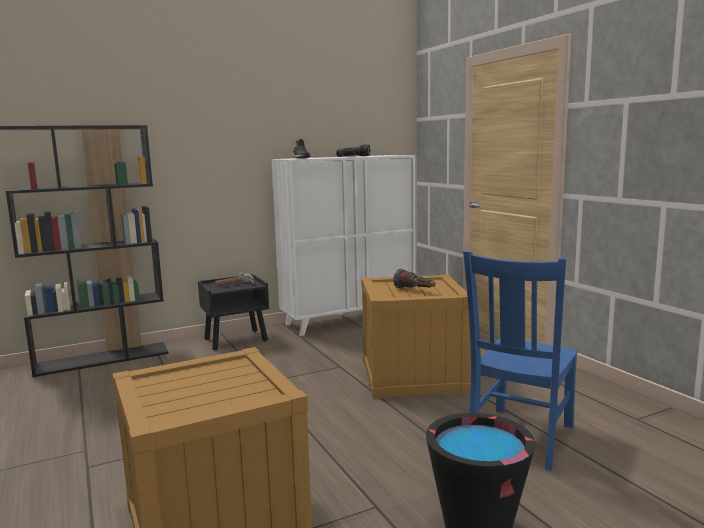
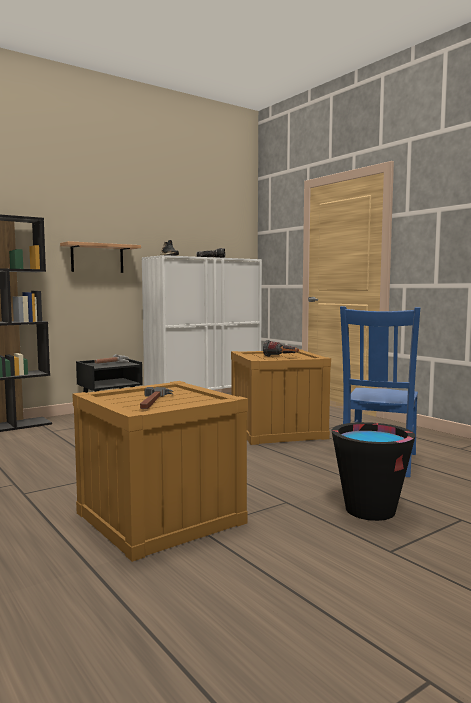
camera: 10 degrees left, 5 degrees down
none -> shelf [60,241,141,273]
none -> hammer [140,387,173,409]

